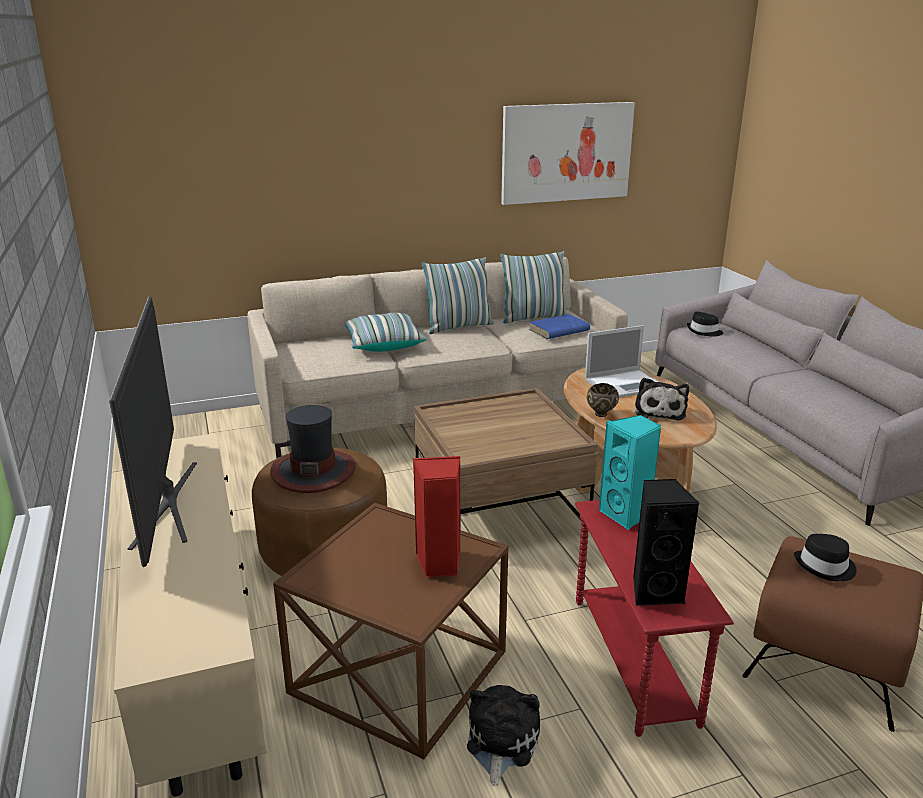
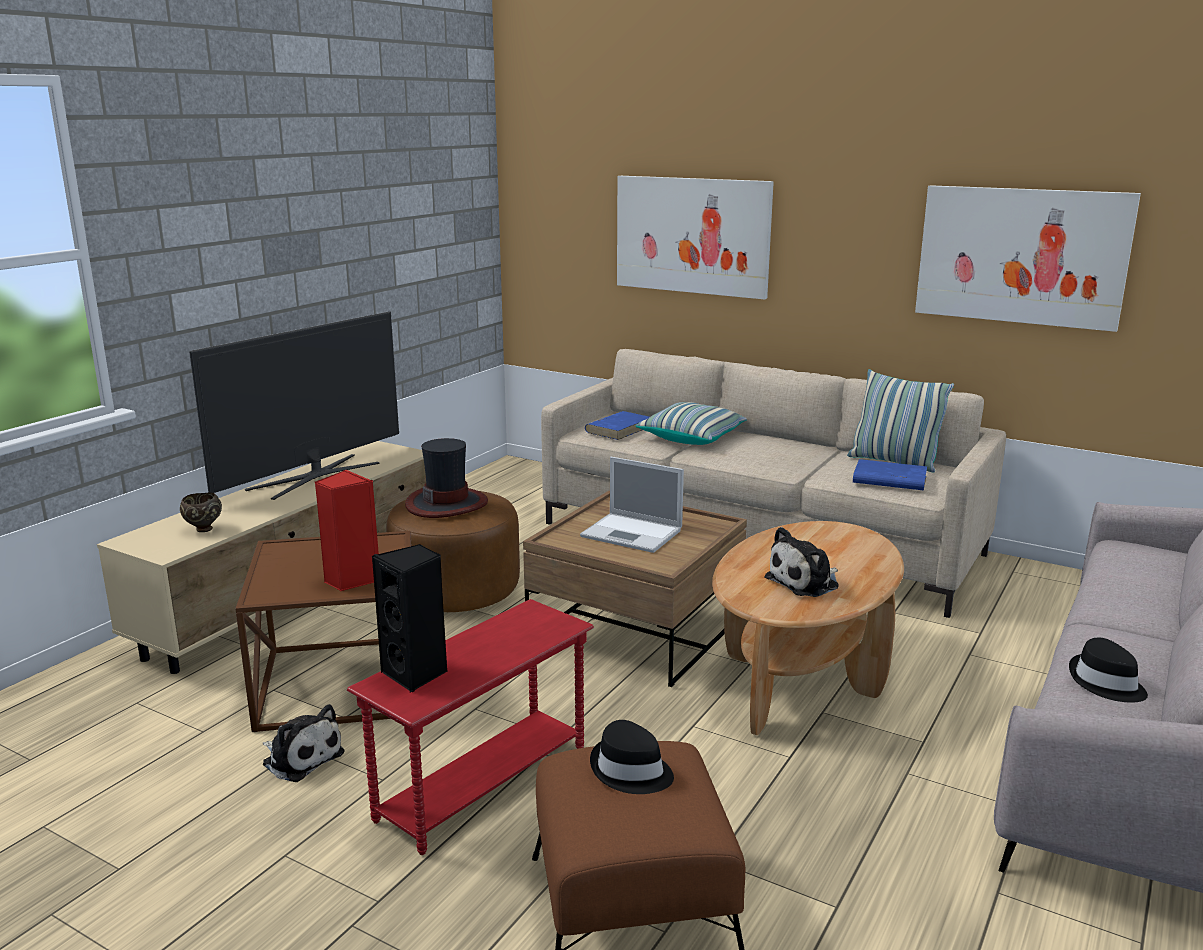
camera: 50 degrees right, 5 degrees down
pillow [422,257,494,334] -> none
plush toy [467,685,540,786] -> plush toy turned 60 degrees clockwise [263,704,344,782]
laptop [585,325,658,398] -> laptop moved to [580,457,684,553]
brown bowl [587,383,619,417] -> brown bowl moved to [180,493,222,532]
turquoise speaker [599,415,661,530] -> none
black hat [687,312,723,337] -> black hat moved to [1069,638,1148,702]
none -> blue book [585,411,649,440]
none -> picture [617,176,774,300]

